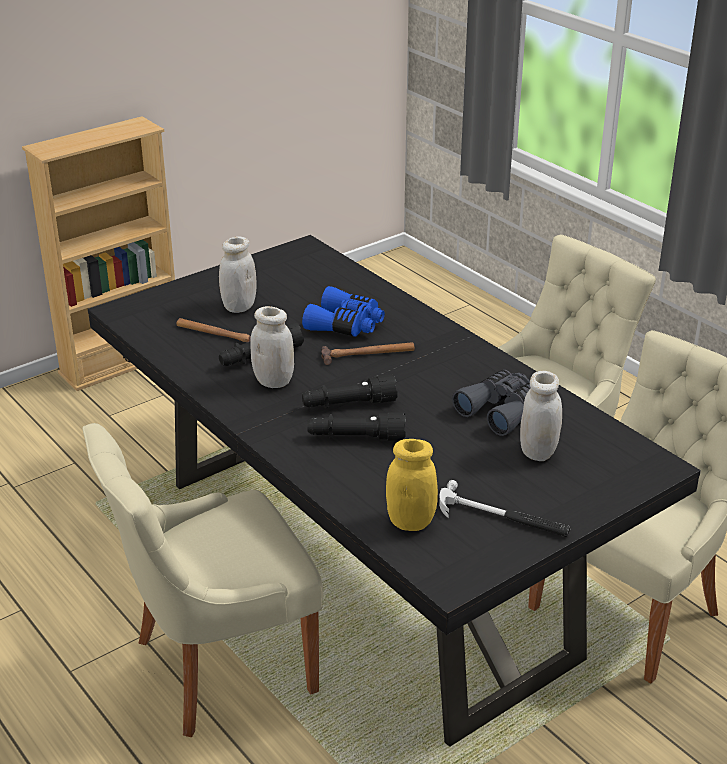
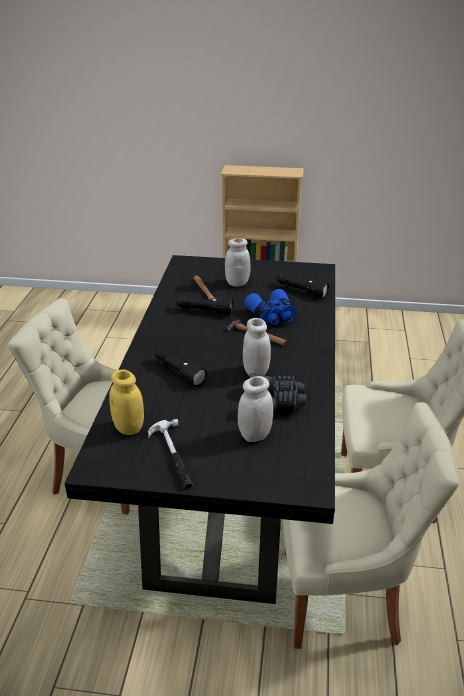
camera: 45 degrees right, 0 degrees up
white jar [250,306,294,388] -> white jar moved to [243,318,271,376]
black flashlight [302,374,398,408] -> black flashlight moved to [276,274,330,298]

